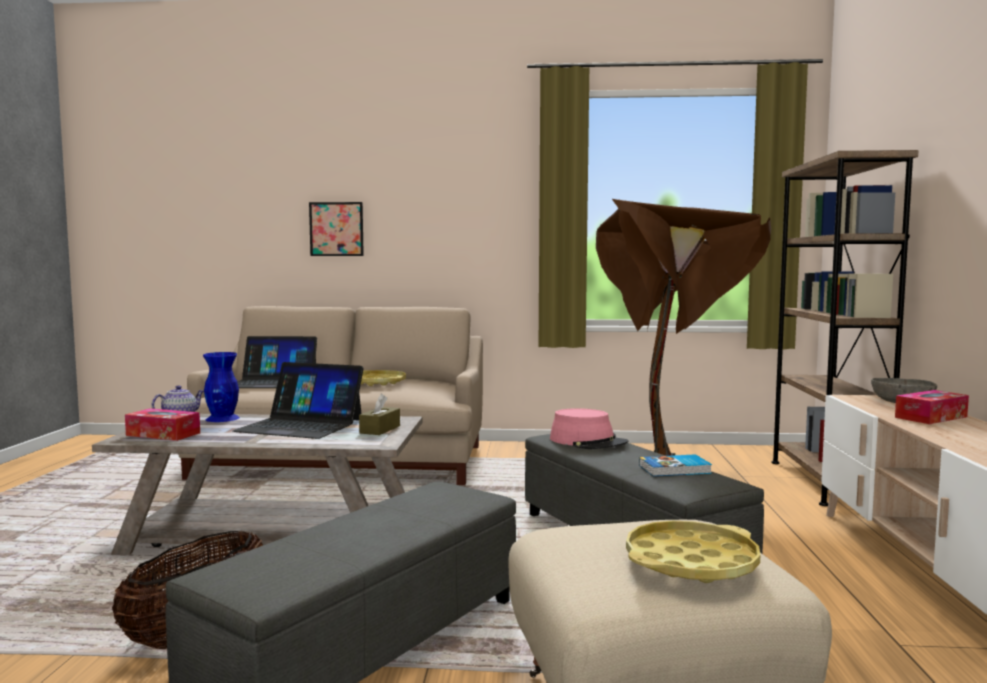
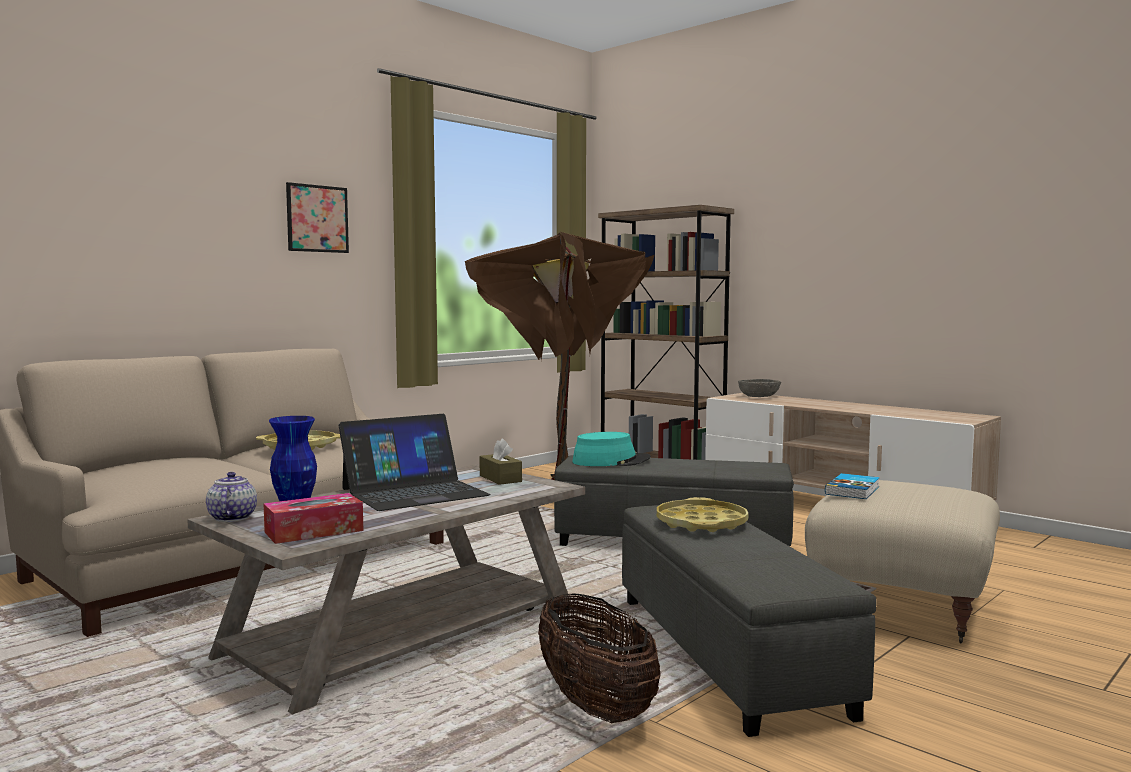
camera: 50 degrees left, 0 degrees up
laptop [237,336,317,388] -> none
picture [309,202,364,256] -> picture moved to [286,182,349,253]
pink hat [550,408,628,449] -> turquoise hat [572,432,651,466]
yellow tray [626,521,760,583] -> yellow tray moved to [657,497,748,532]
book [639,454,712,476] -> book moved to [825,473,880,499]
tissue box [895,390,969,424] -> none

